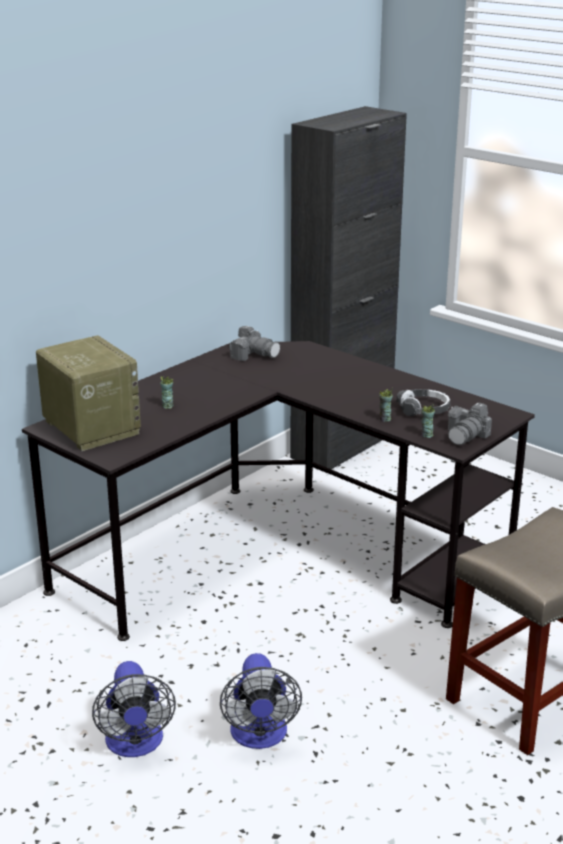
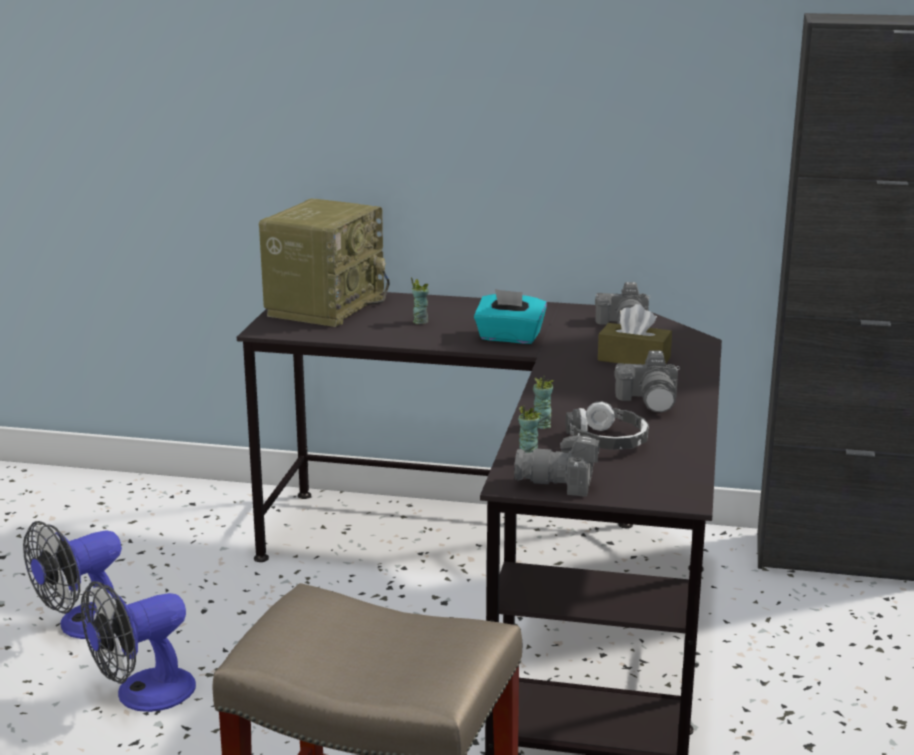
camera: 60 degrees right, 5 degrees down
none -> turquoise tissue box [474,289,547,344]
none -> brown tissue box [598,304,672,365]
none -> camera [615,351,680,413]

